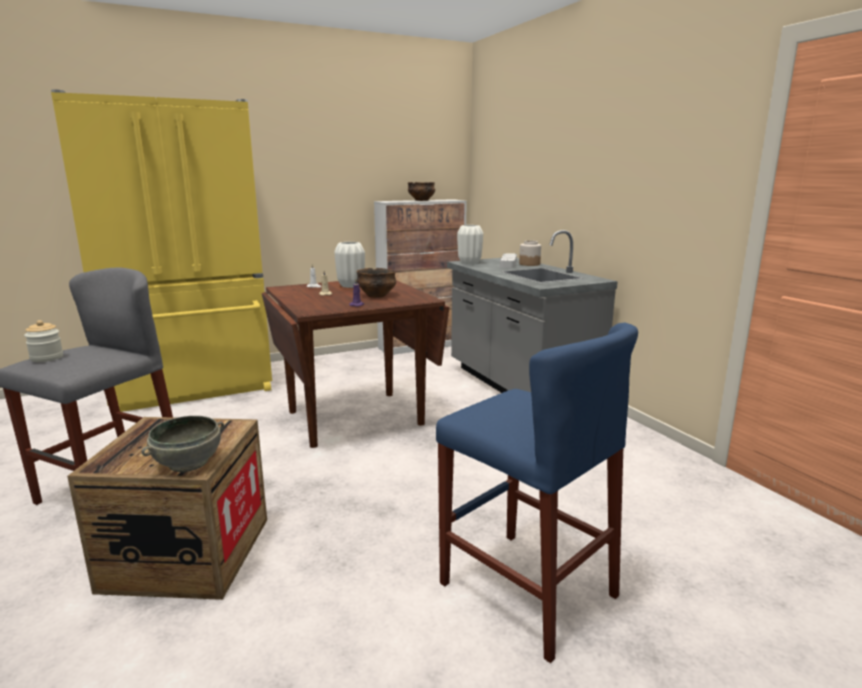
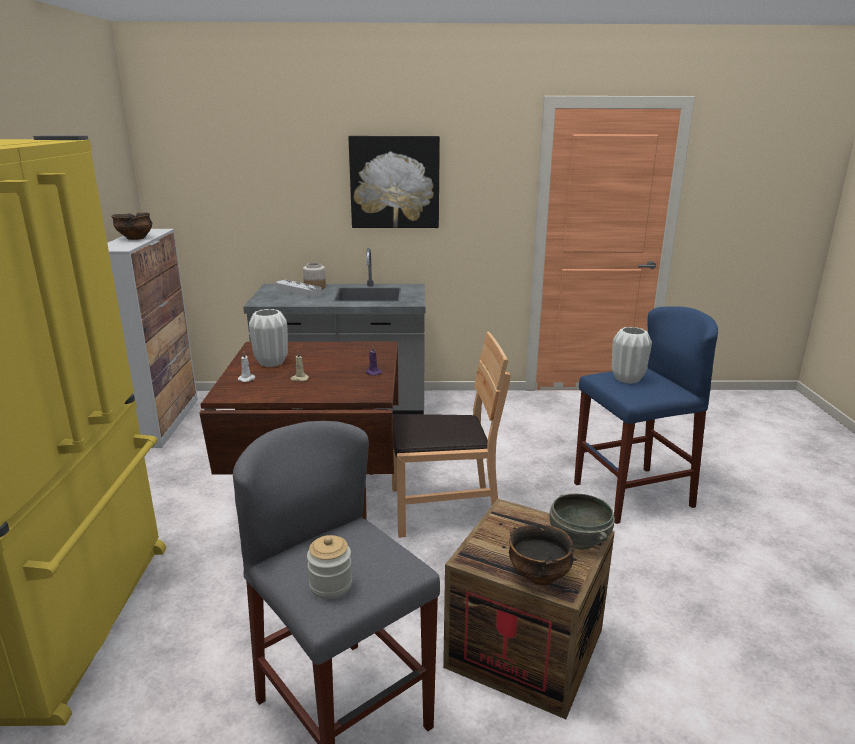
camera: 65 degrees left, 5 degrees up
bowl [356,268,396,298] -> bowl moved to [509,524,574,585]
white vase [457,225,483,264] -> white vase moved to [612,327,652,384]
none -> picture [348,136,440,228]
none -> brown chair [392,332,510,538]

